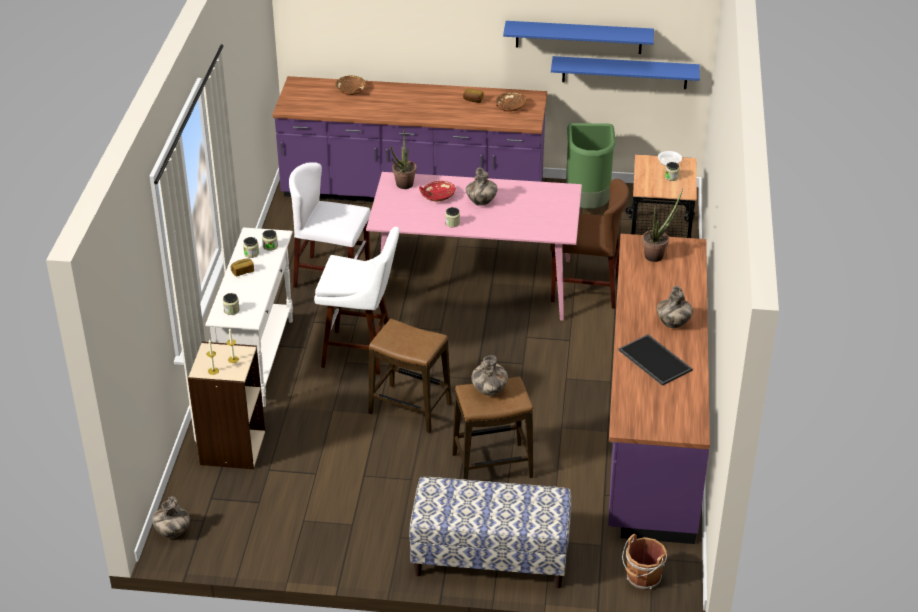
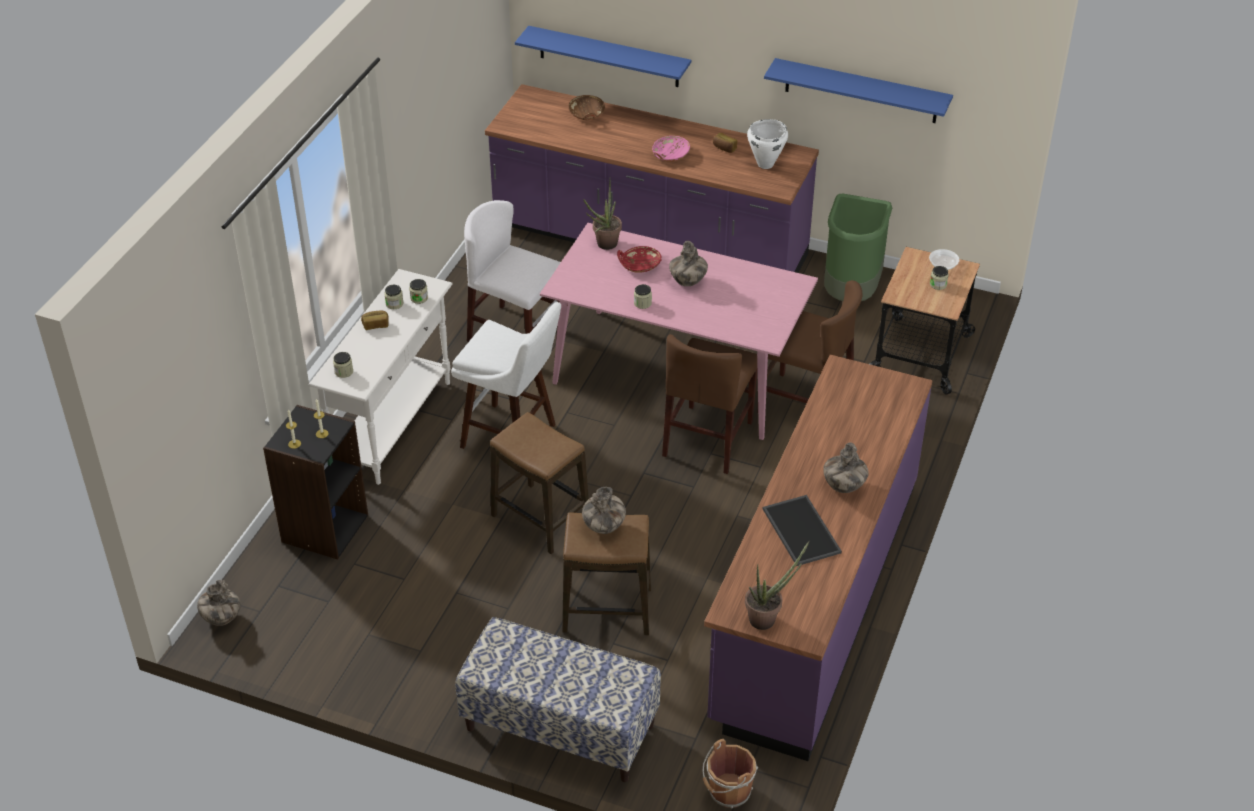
camera: 15 degrees right, 5 degrees up
beige bookcase [188,342,265,469] -> black bookcase [263,405,368,560]
brown bowl [496,92,527,112] -> white cooking pot [747,119,788,169]
blue shelf [551,56,700,89] -> blue shelf moved to [515,26,691,87]
potted plant [642,188,683,262] -> potted plant moved to [745,541,809,630]
none -> pink bowl [652,136,690,161]
none -> brown chair [662,334,757,474]

